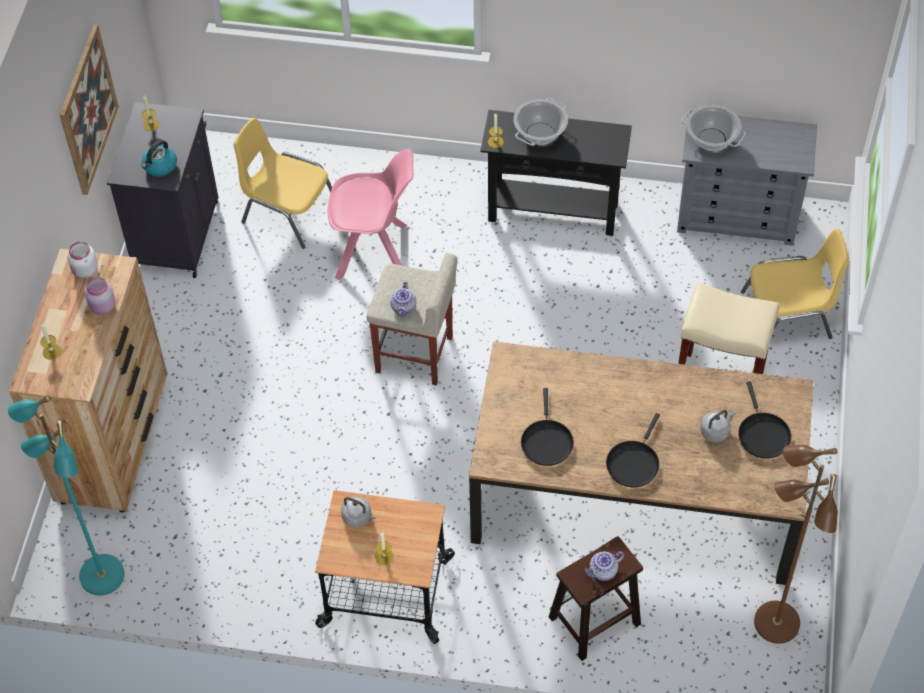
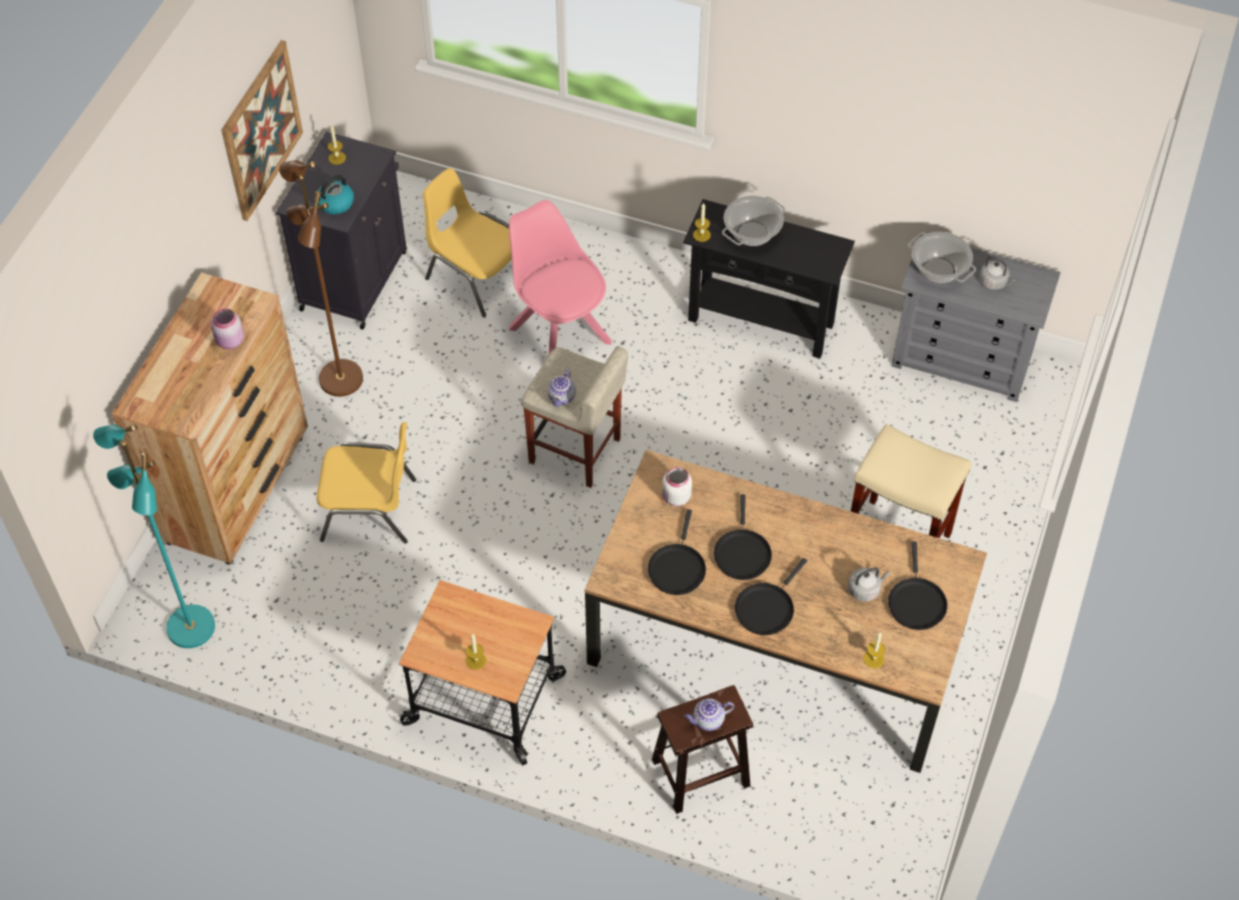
camera: 10 degrees right, 0 degrees up
candle [40,323,61,360] -> candle moved to [864,632,885,668]
white jar [67,242,98,279] -> white jar moved to [662,467,692,506]
pink chair [328,149,414,280] -> pink chair turned 135 degrees counterclockwise [509,200,612,356]
grey kettle [341,497,376,527] -> grey kettle moved to [979,256,1015,290]
yellow chair [741,229,849,339] -> yellow chair moved to [317,422,416,544]
brown floor lamp [754,445,838,644] -> brown floor lamp moved to [279,160,363,397]
none -> black frying pan [714,494,772,580]

